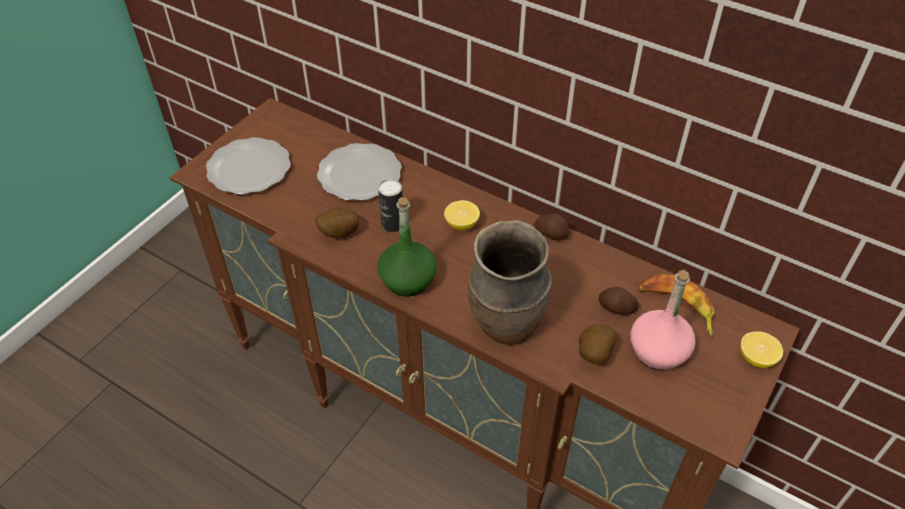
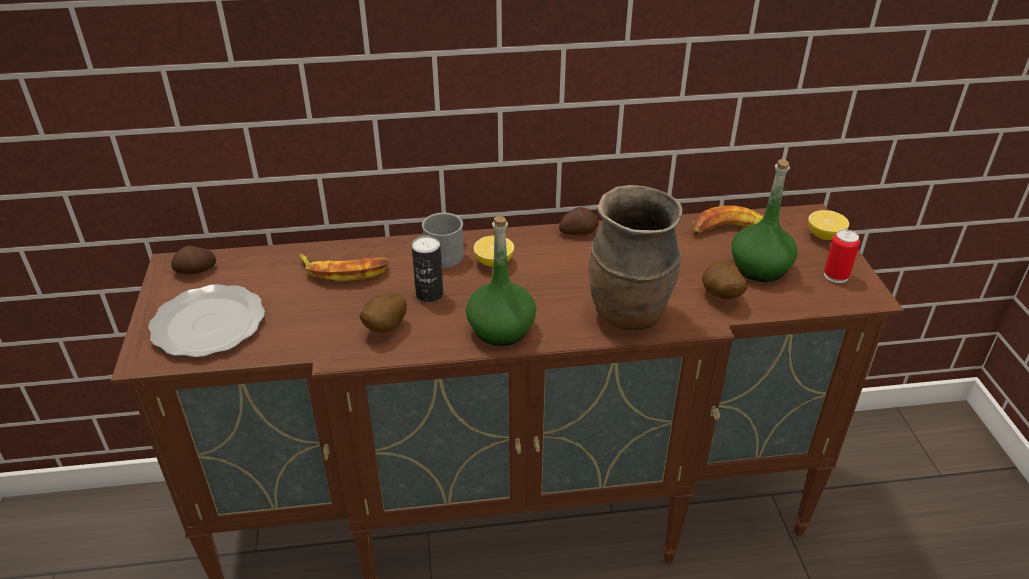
camera: 40 degrees left, 10 degrees down
plate [317,143,402,201] -> banana [300,254,389,281]
potato [599,287,639,315] -> potato moved to [171,246,216,274]
pink bottle [630,270,696,371] -> green bottle [731,159,798,282]
none -> grey mug [422,213,464,268]
none -> can [824,229,860,283]

